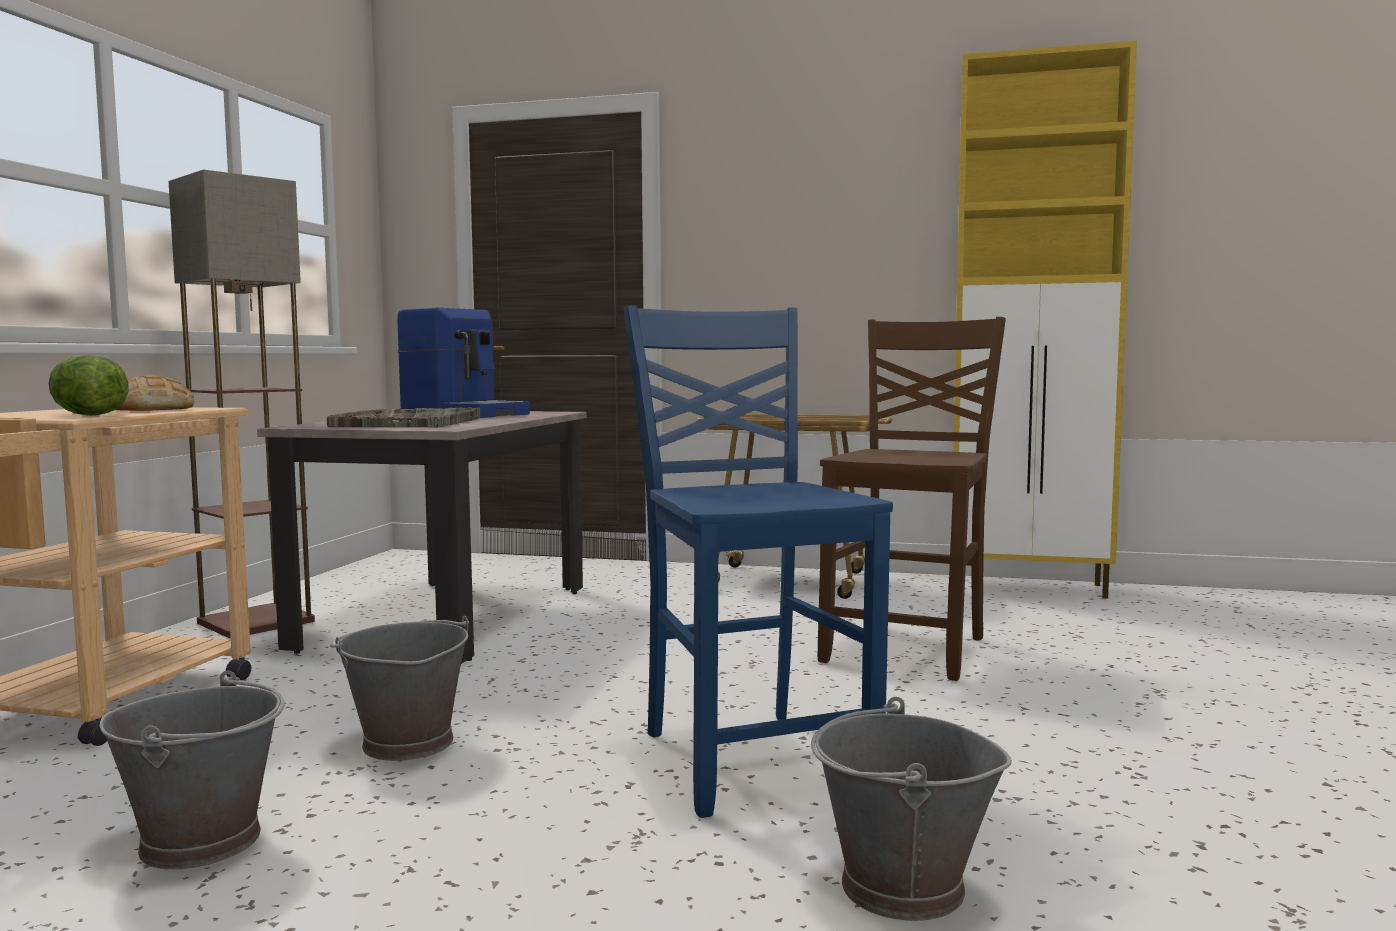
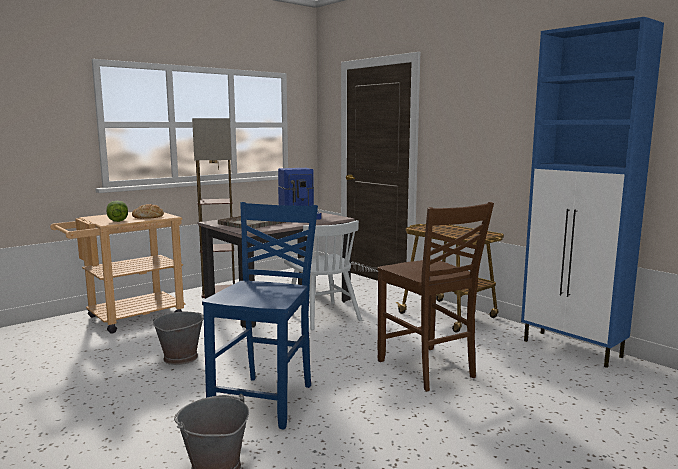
camera: 35 degrees right, 5 degrees up
grey bucket [100,670,285,869] -> none
brown chair [818,317,1006,681] -> brown chair turned 90 degrees clockwise [377,202,494,391]
yellow cabinet [952,41,1137,599] -> blue cabinet [521,17,664,368]
none -> white chair [284,220,362,330]

